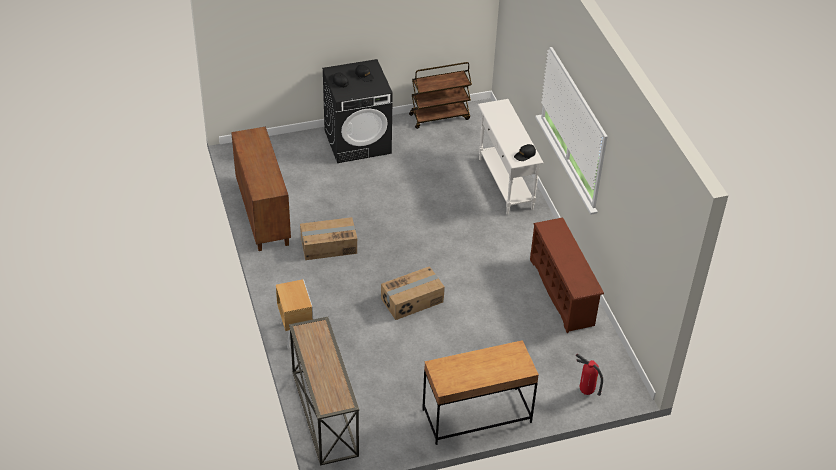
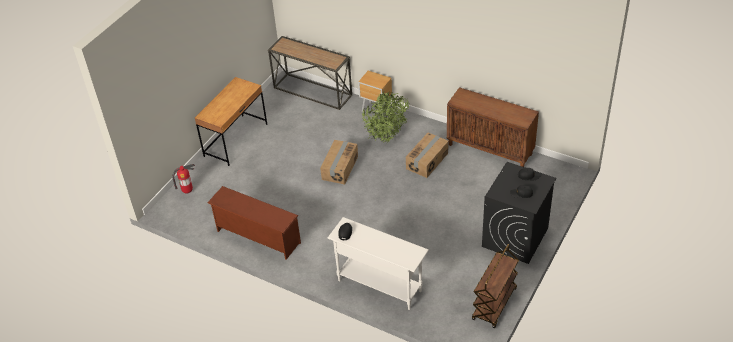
camera: 140 degrees right, 0 degrees up
none -> potted plant [362,92,409,143]

